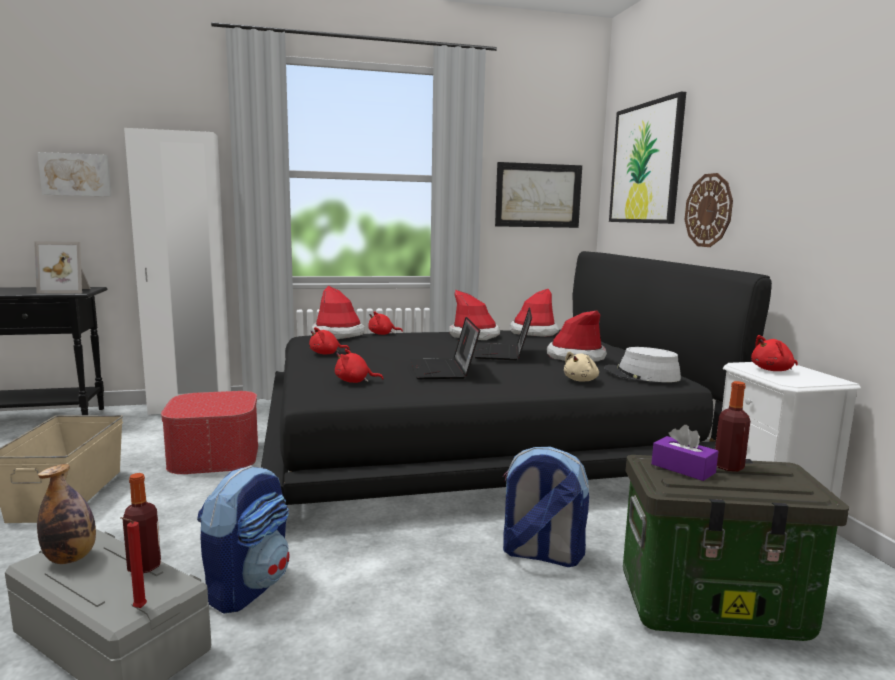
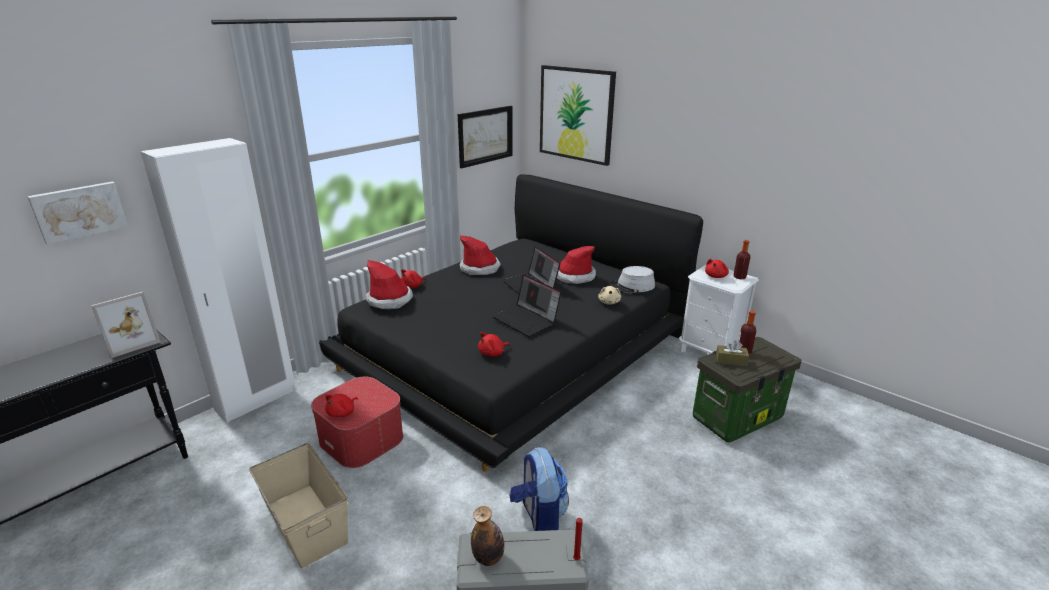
camera: 35 degrees left, 15 degrees up
bottle [123,473,161,573] -> bottle moved to [733,240,750,279]
red plush toy [309,327,350,354] -> red plush toy moved to [325,394,358,418]
backpack [503,447,589,567] -> none
hat [510,289,559,337] -> none
purple tissue box [651,425,718,481] -> brown tissue box [716,340,749,366]
wall clock [685,173,733,247] -> none

